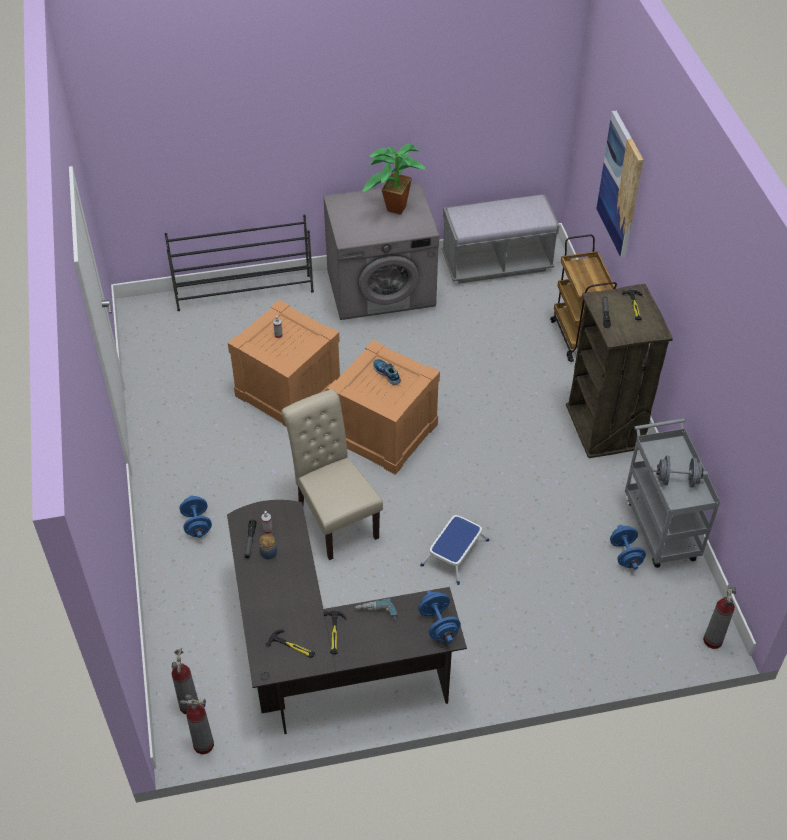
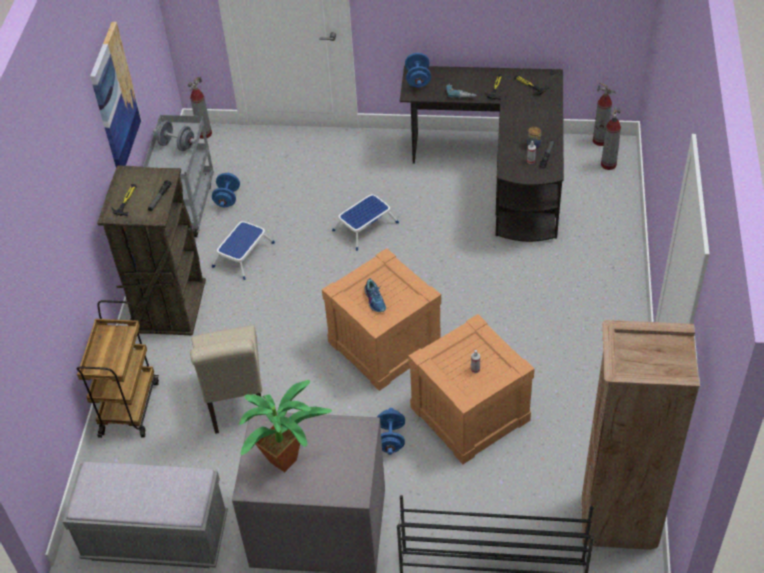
camera: 160 degrees left, 0 degrees up
blue dumbbell [180,495,212,538] -> blue dumbbell moved to [377,408,405,455]
beige chair [281,389,383,560] -> beige chair moved to [190,325,262,434]
picture [596,111,644,258] -> picture moved to [90,22,141,167]
none -> blue step ladder [212,221,275,280]
none -> brown cabinet [582,320,700,550]

